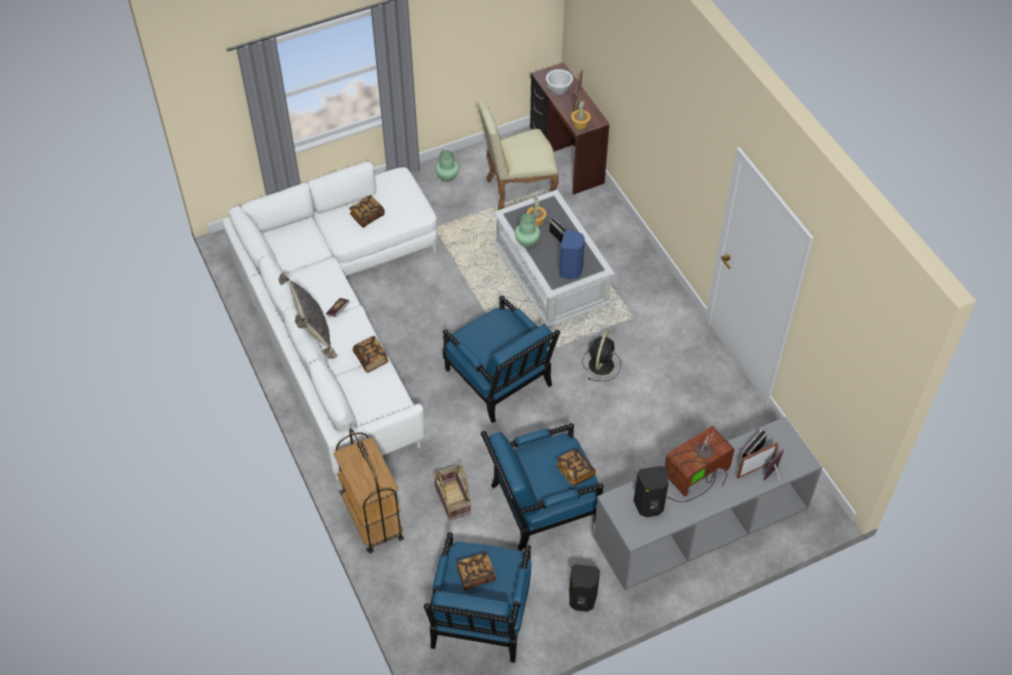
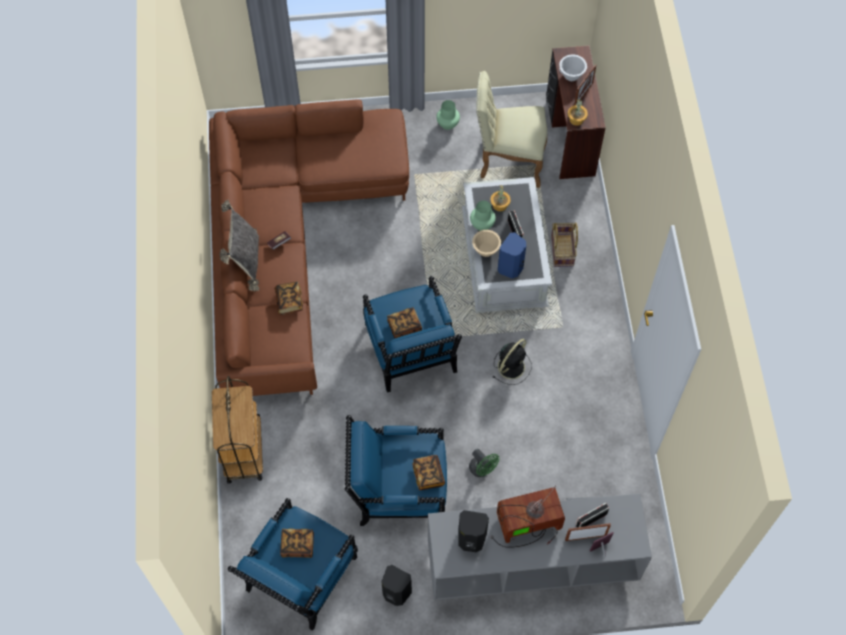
camera: 20 degrees right, 10 degrees up
white sofa [222,162,438,480] -> brown sofa [209,100,409,396]
book [349,195,385,228] -> book moved to [387,307,422,339]
basket [433,465,471,521] -> basket moved to [551,222,578,267]
none -> green fan [469,449,499,477]
none -> beige bowl [472,230,501,257]

